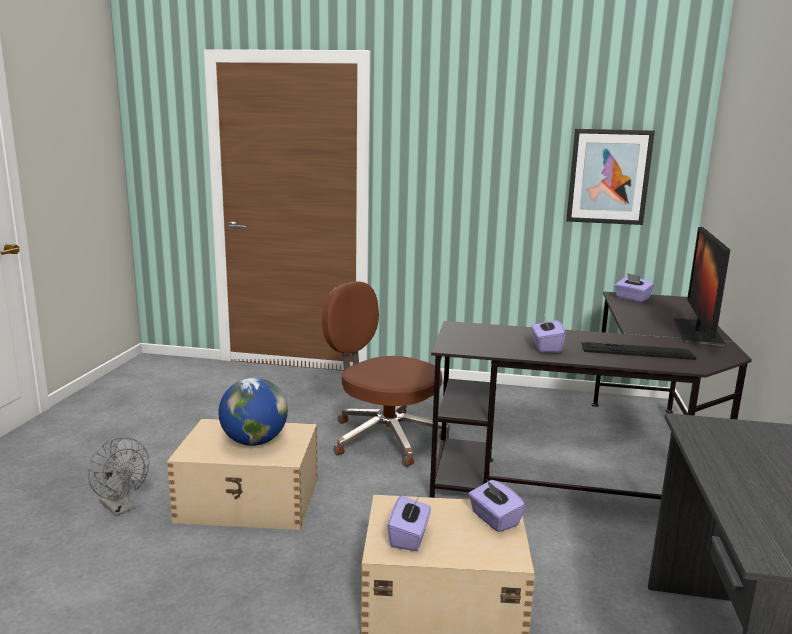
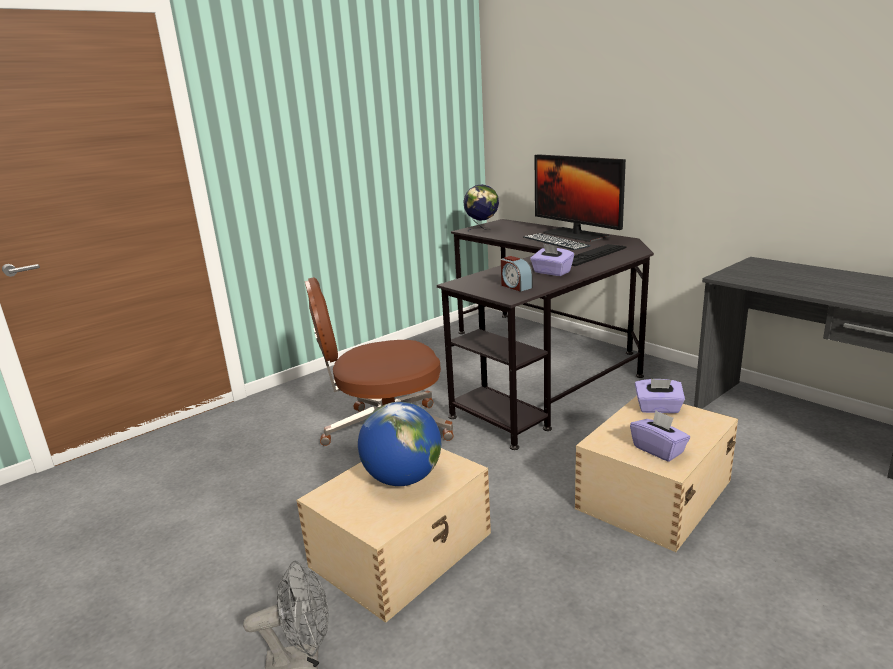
camera: 50 degrees left, 5 degrees up
picture [566,129,655,225] -> none
purple tissue box [615,273,654,302] -> globe [463,184,499,232]
none -> alarm clock [501,256,533,292]
none -> keyboard [523,233,591,250]

